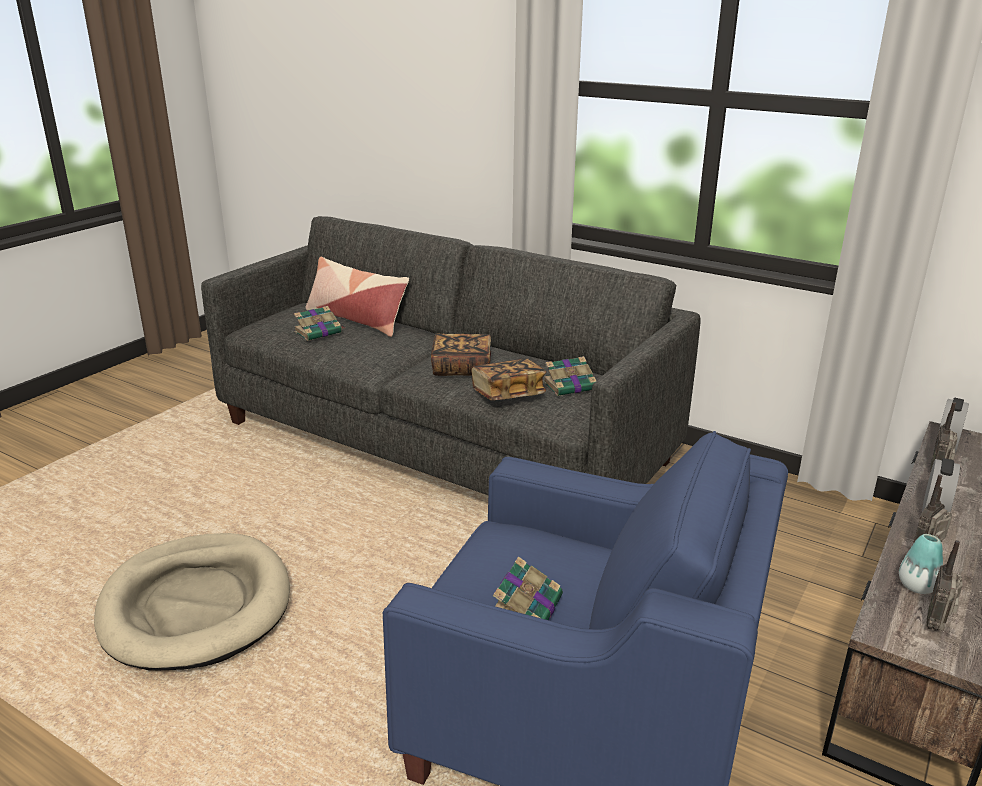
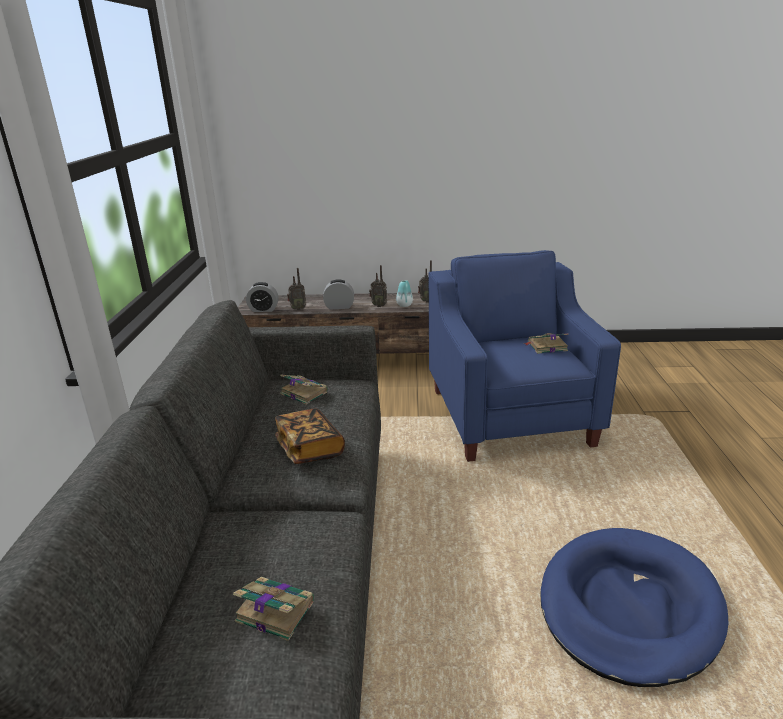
camera: 120 degrees left, 0 degrees up
beige dog bed [94,533,290,670] -> blue dog bed [541,528,728,687]
pillow [305,257,409,337] -> none
book [471,358,546,400] -> none

